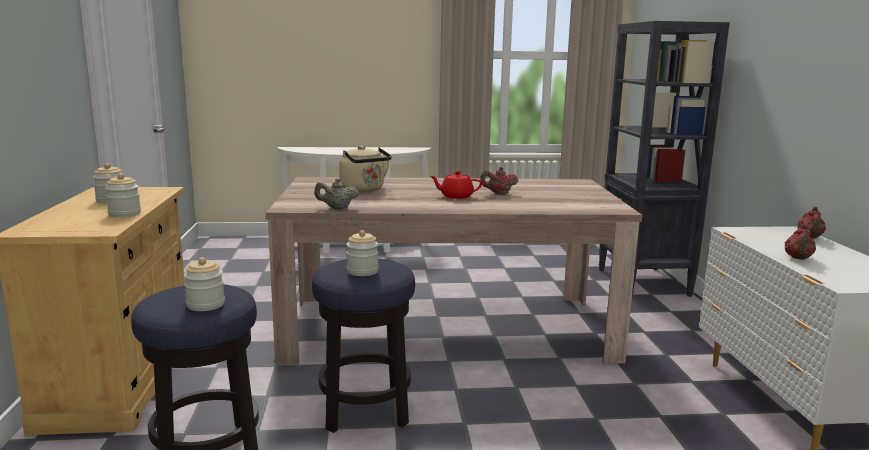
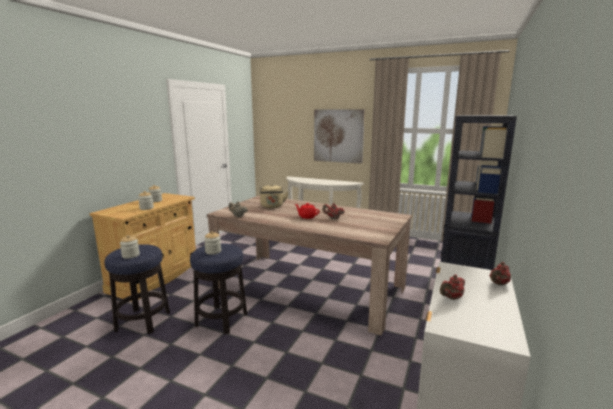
camera: 30 degrees right, 0 degrees up
none -> picture [314,109,365,164]

